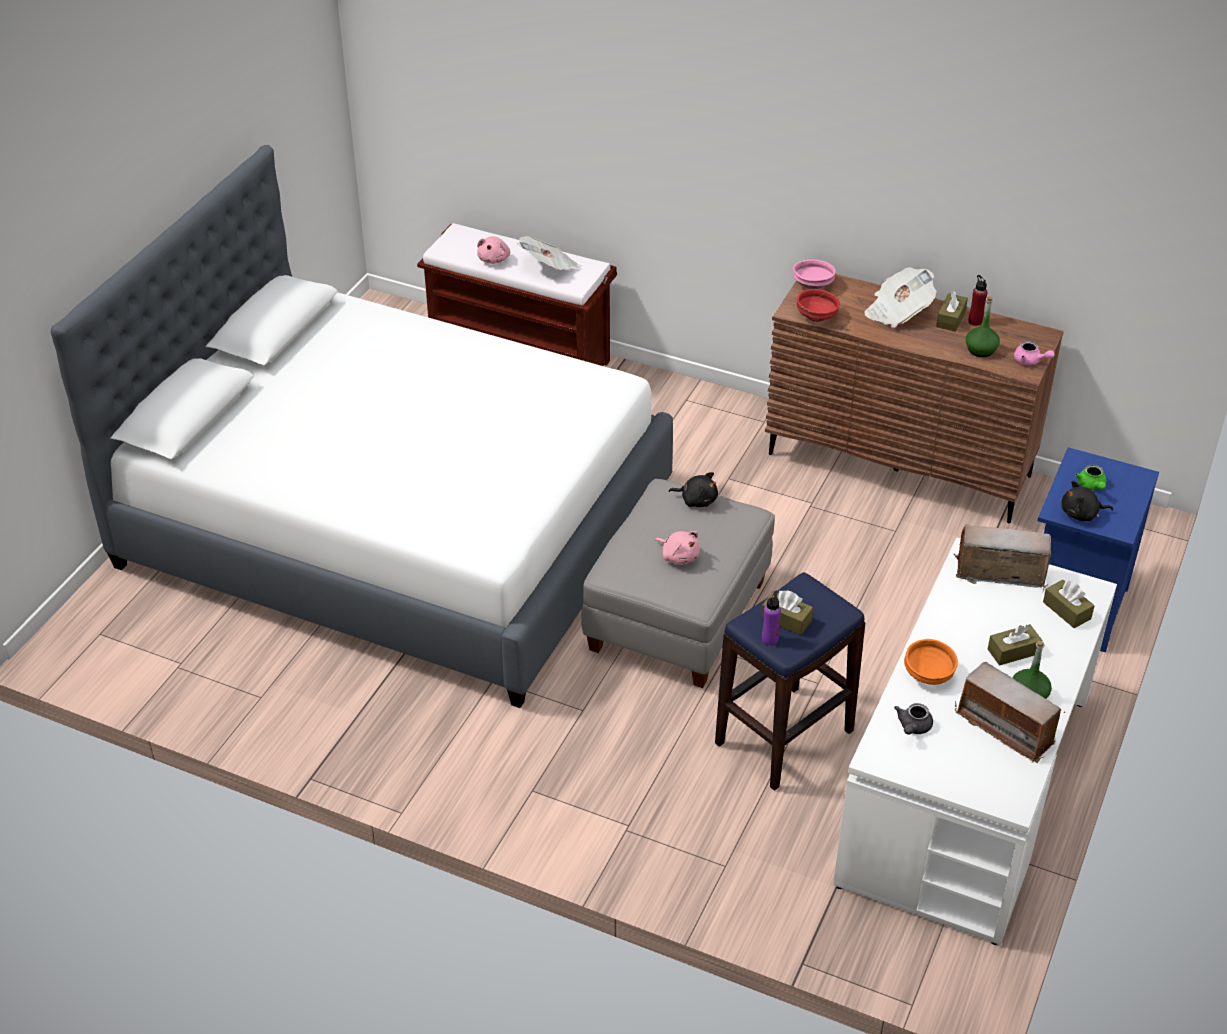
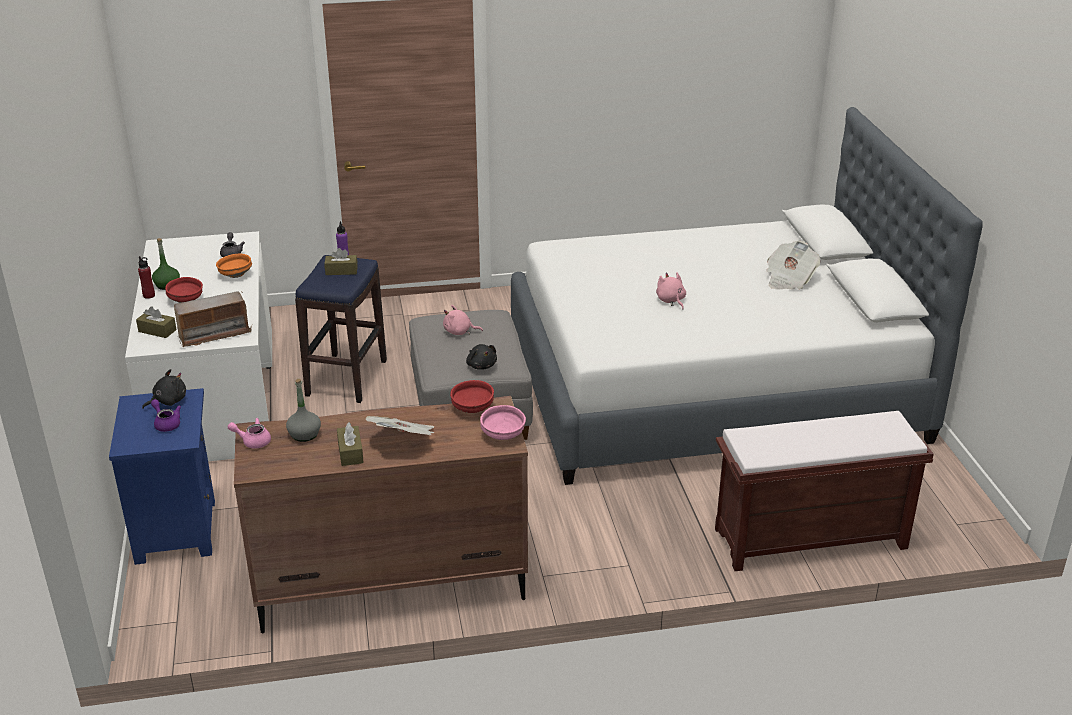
camera: 145 degrees right, 10 degrees down
pink plush toy [477,236,510,264] -> pink plush toy moved to [656,272,686,309]
newspaper [517,236,581,270] -> newspaper moved to [766,241,820,290]
black plush toy [669,472,718,507] -> black plush toy turned 105 degrees counterclockwise [466,344,497,370]
radio [955,662,1066,763] -> none
green bottle [966,296,1000,357] -> grey bottle [286,379,321,442]
red bottle [968,275,988,326] -> red bottle moved to [138,256,155,299]
brown tissue box [988,624,1042,666] -> red bowl [165,277,203,303]
green teapot [1075,464,1106,490] -> purple teapot [151,399,181,432]

